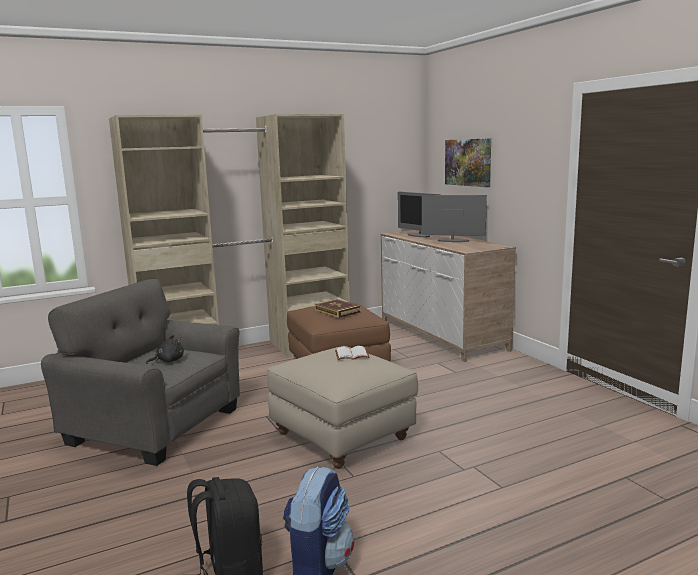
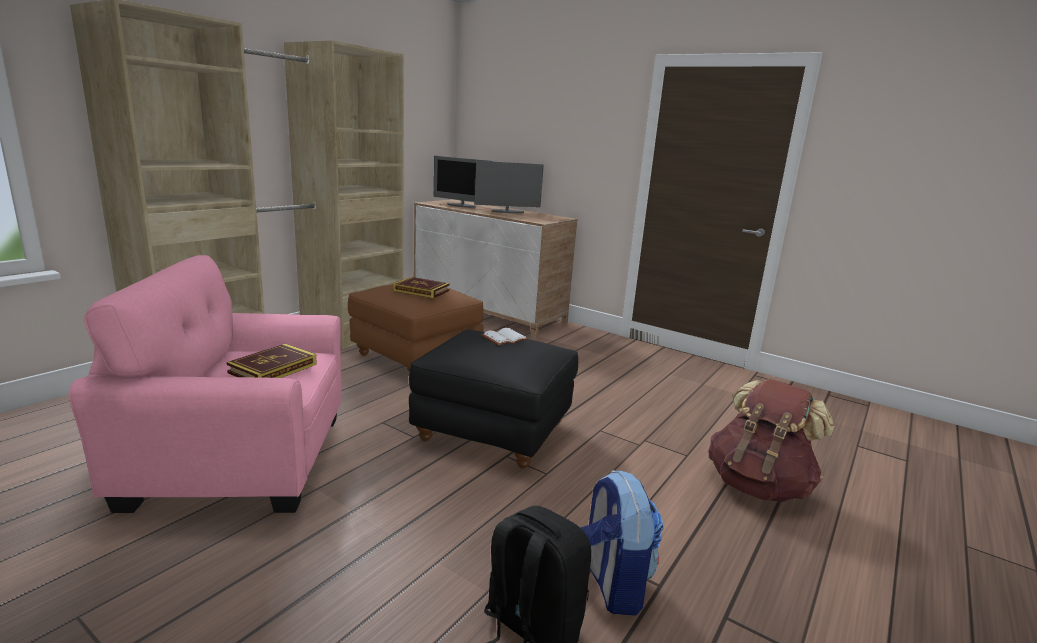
camera: 30 degrees left, 5 degrees up
grey armchair [41,279,240,466] -> pink armchair [69,255,342,513]
black plush toy [146,335,184,364] -> book [226,344,317,378]
beige ottoman [267,346,418,469] -> black ottoman [409,329,578,469]
picture [445,138,491,187] -> none
none -> brown backpack [708,379,835,502]

